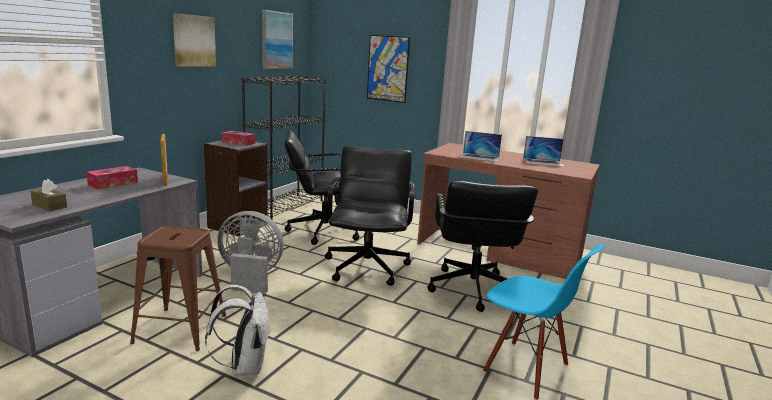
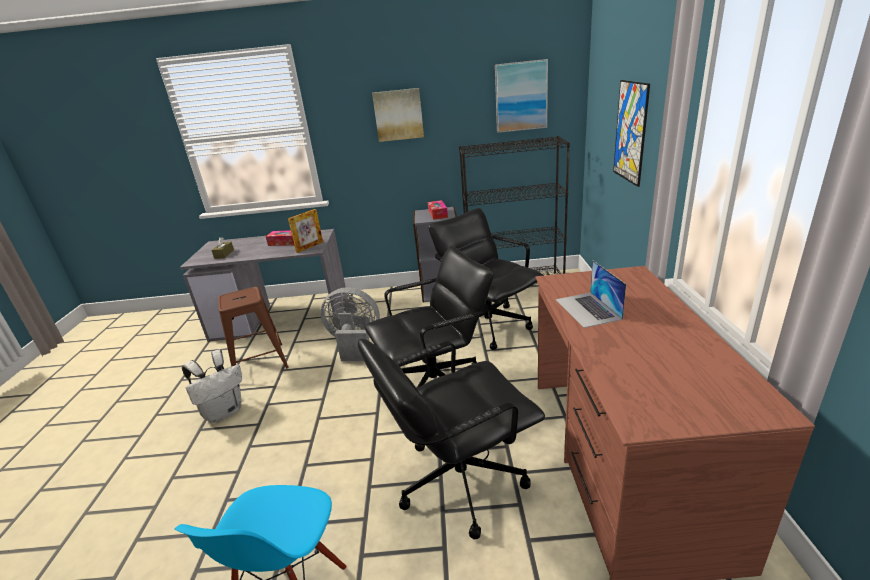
camera: 65 degrees right, 10 degrees up
grey fan [217,211,284,294] -> grey fan turned 60 degrees counterclockwise [320,287,380,361]
laptop [523,136,565,167] -> none

